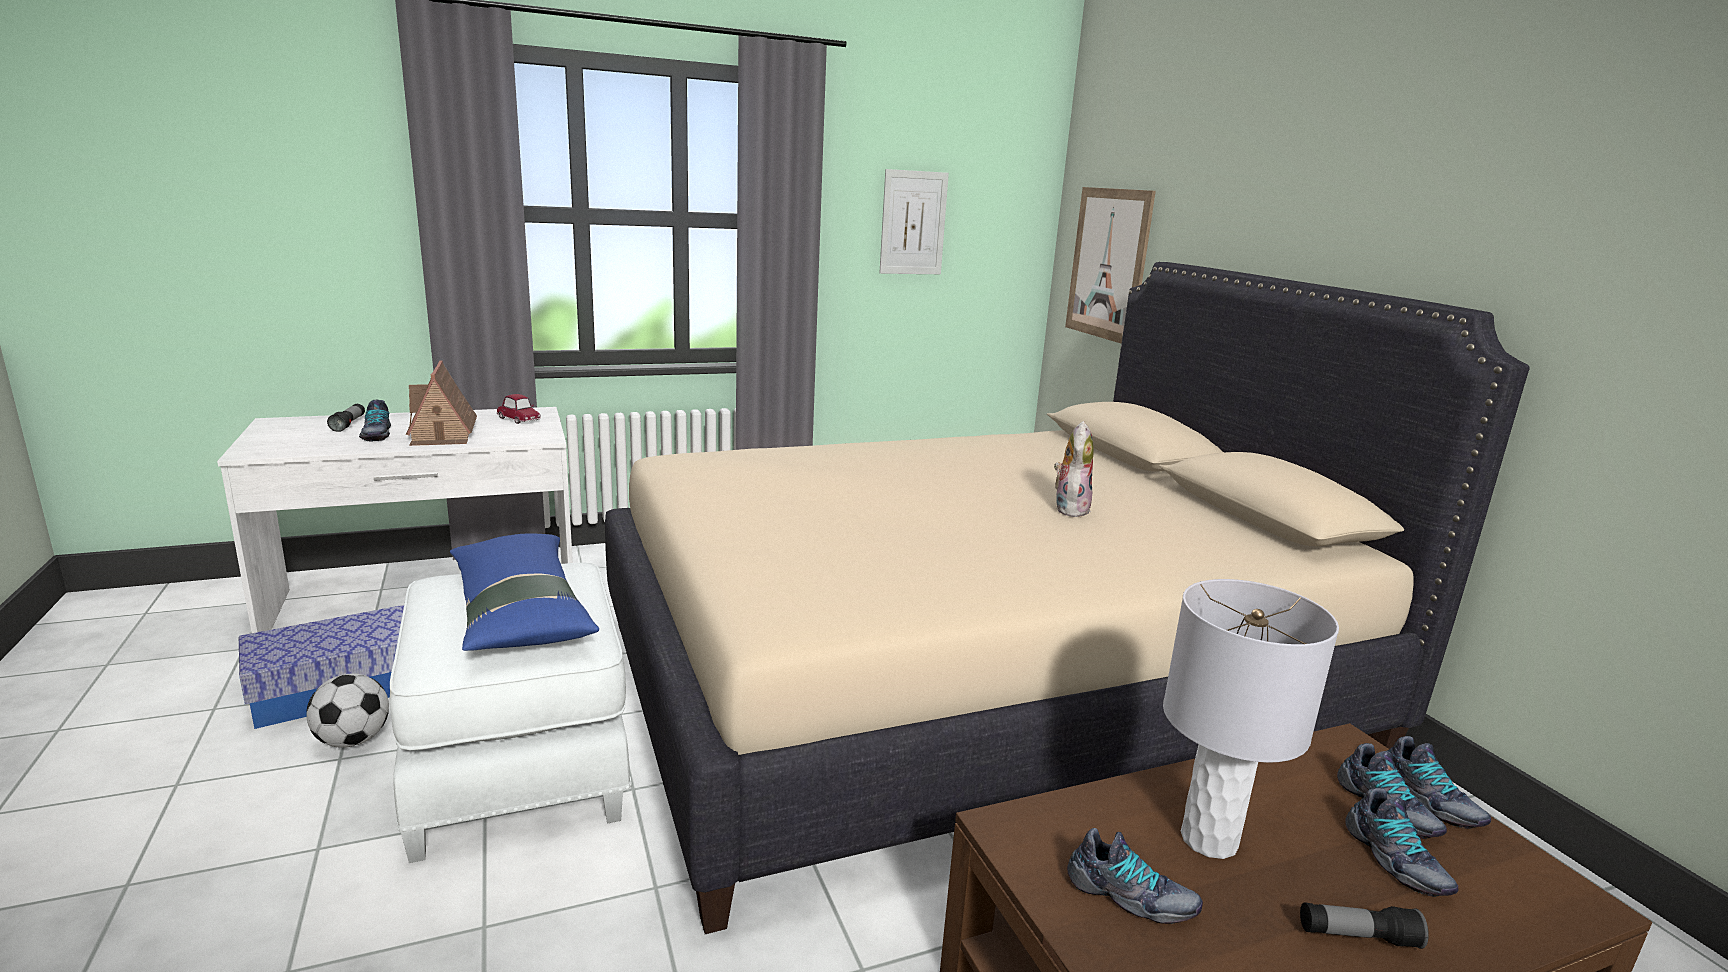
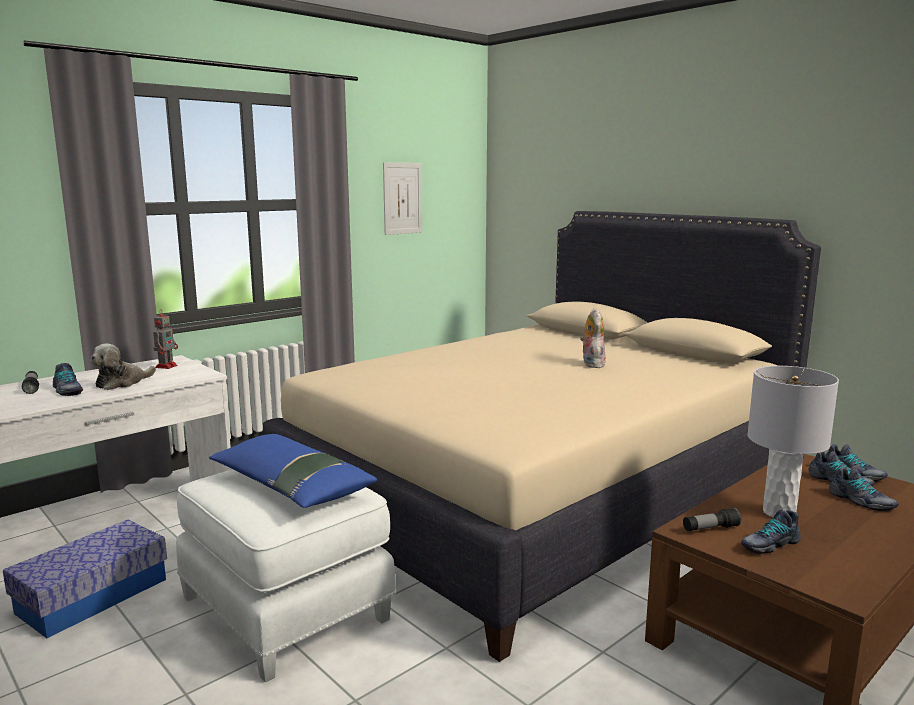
camera: 20 degrees left, 5 degrees down
football [306,673,389,748] -> none
toy house [406,361,477,446] -> plush toy [90,344,156,390]
toy car [497,394,541,424] -> toy robot [153,309,178,369]
picture [1065,187,1156,344] -> none
shoe [1067,828,1203,924] -> shoe turned 150 degrees clockwise [741,510,801,554]
flashlight [1300,902,1429,949] -> flashlight moved to [683,508,741,531]

